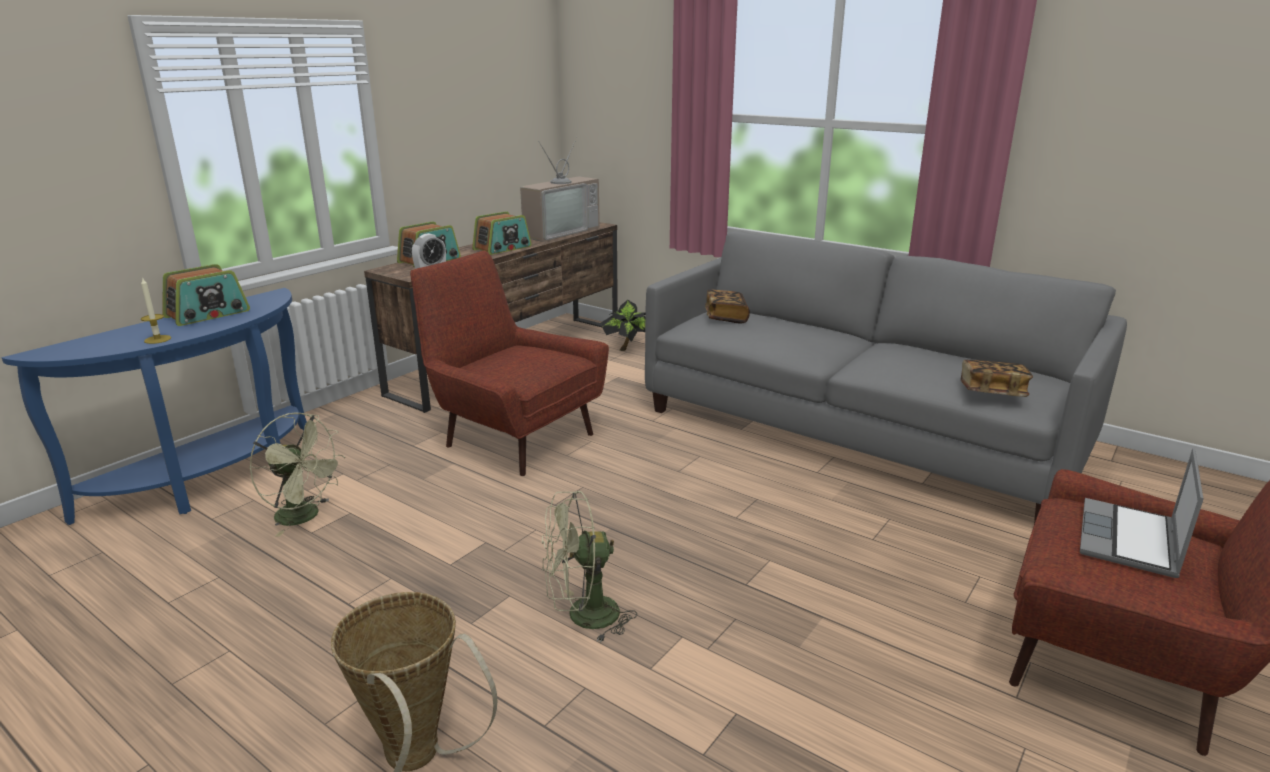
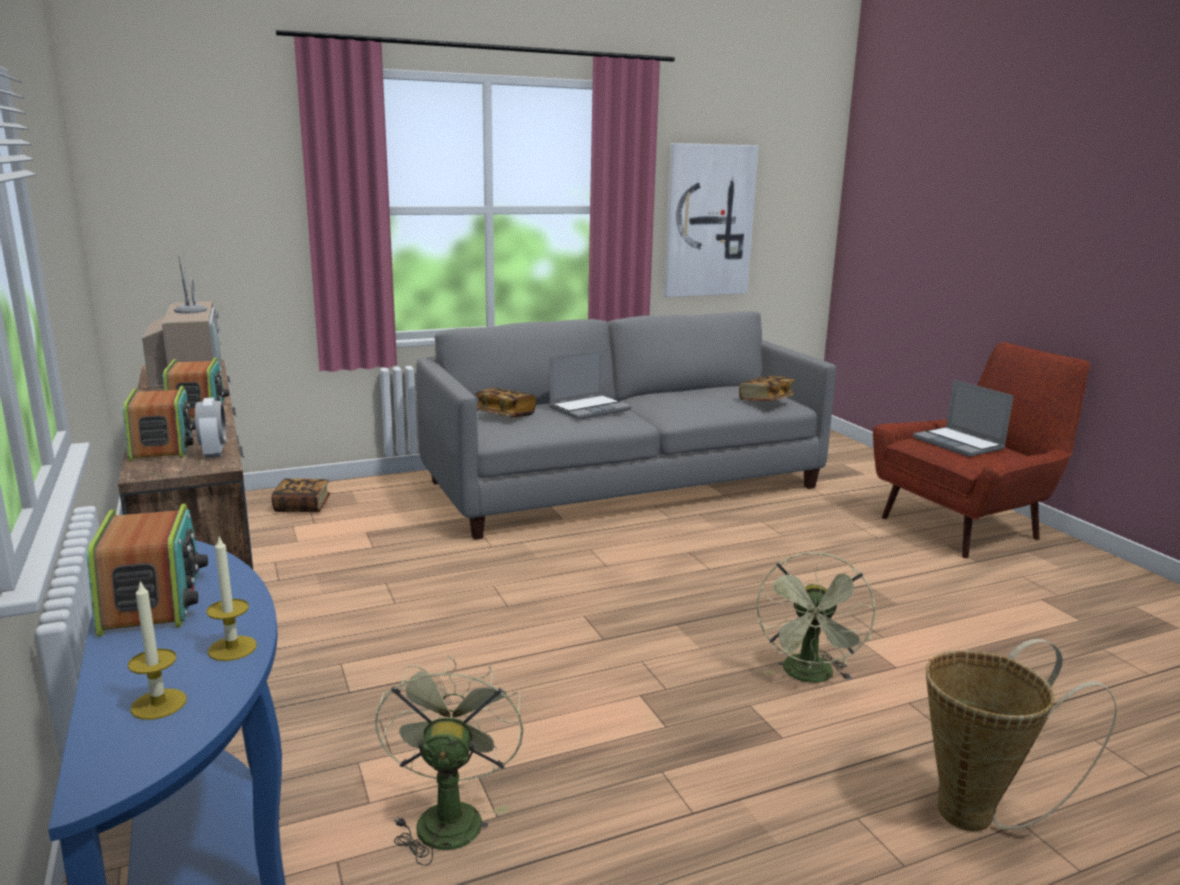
camera: 60 degrees left, 5 degrees down
green fan [250,412,345,537] -> green fan turned 60 degrees counterclockwise [375,655,524,866]
red armchair [410,251,609,476] -> none
potted plant [601,300,645,351] -> book [271,478,330,512]
none -> candle [128,581,187,720]
none -> laptop [549,349,632,420]
none -> picture [663,143,759,297]

